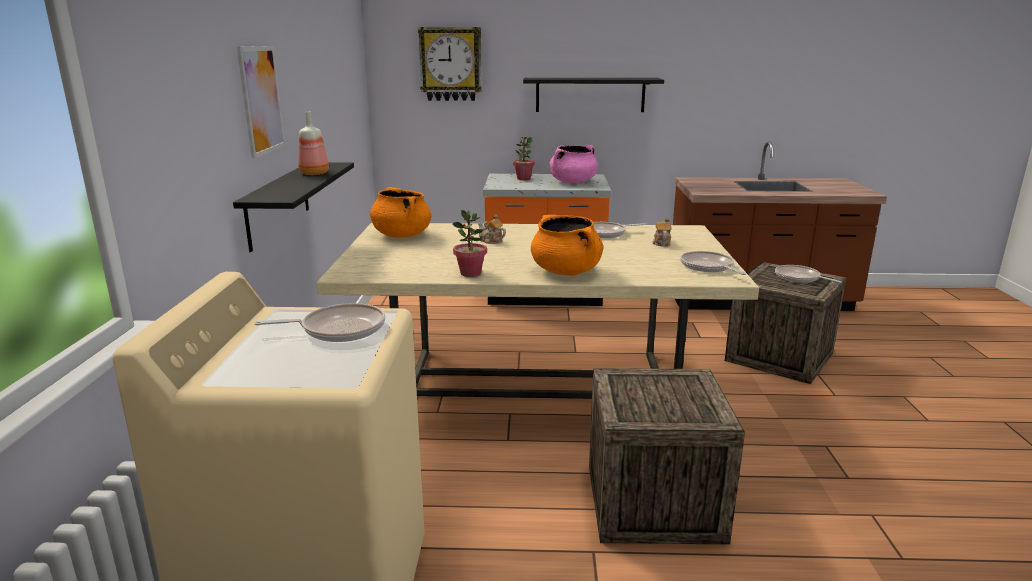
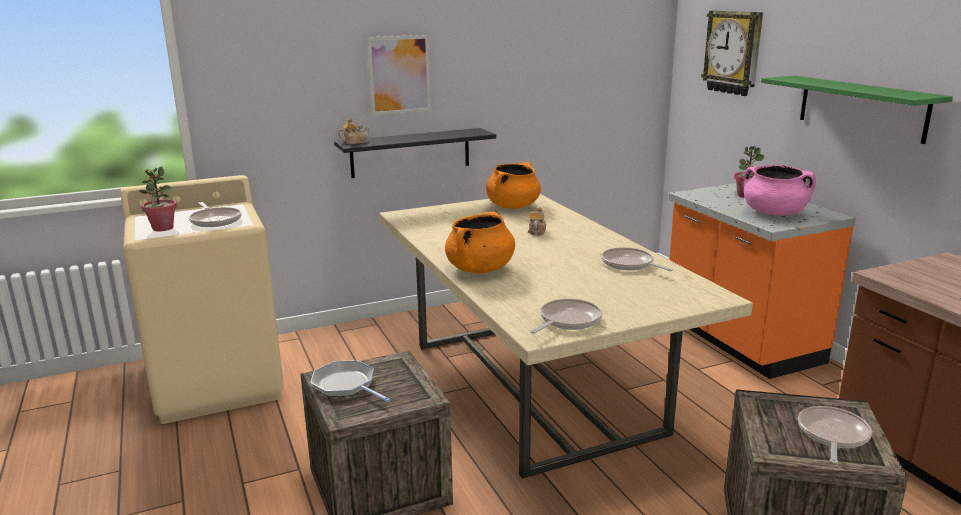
camera: 65 degrees right, 0 degrees up
bottle [298,112,329,175] -> none
potted plant [452,210,487,277] -> potted plant moved to [139,167,177,231]
black shelf [523,78,664,112] -> green shelf [761,76,953,144]
teapot [652,217,671,247] -> teapot moved to [338,118,370,144]
none -> frying pan [310,360,391,402]

